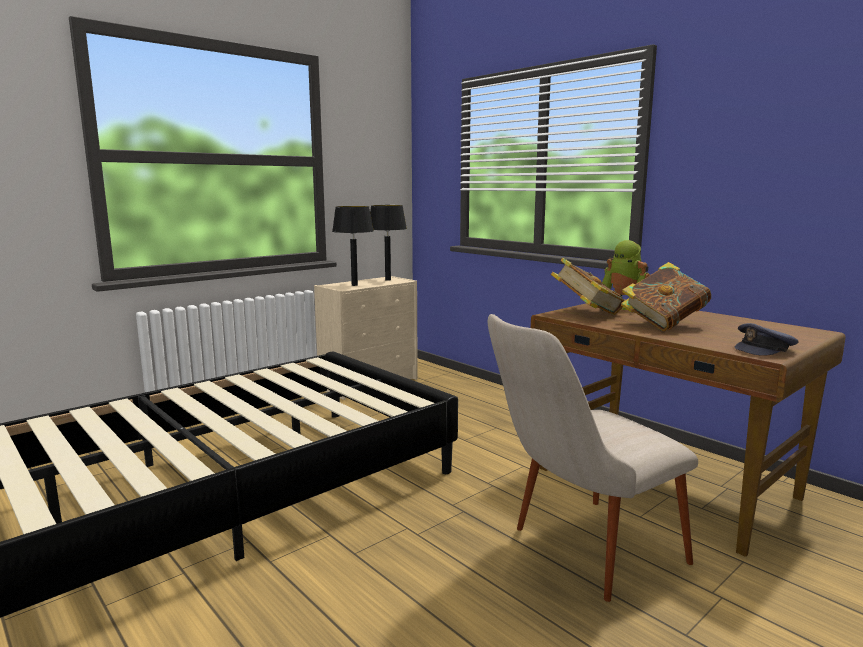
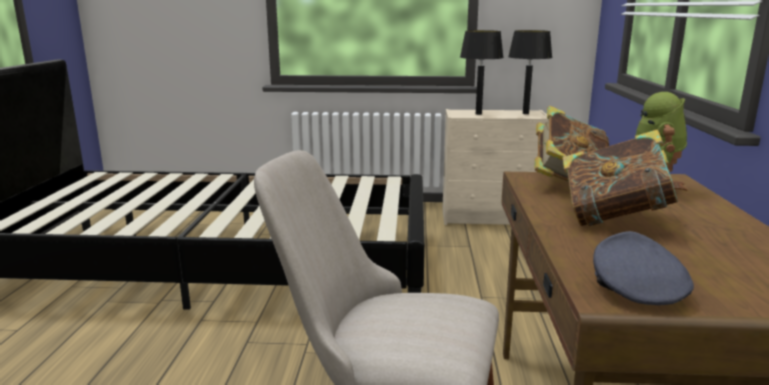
camera: 45 degrees right, 5 degrees up
grey cap [734,323,799,356] -> grey cap turned 75 degrees clockwise [593,231,694,305]

